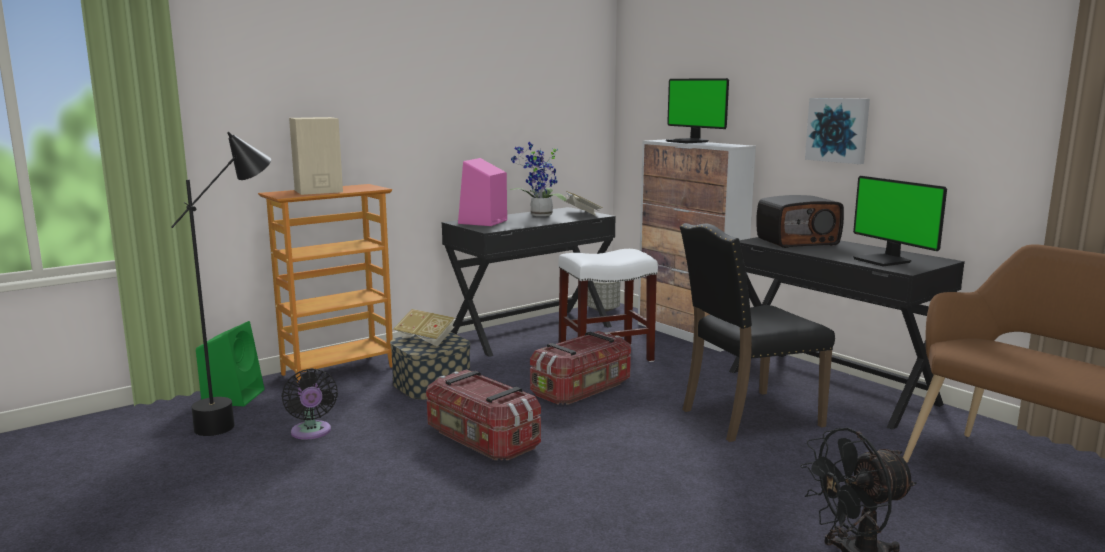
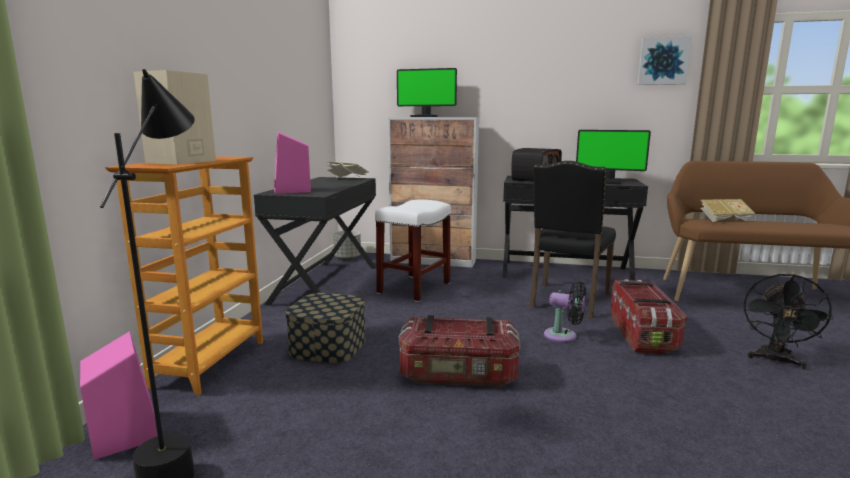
camera: 40 degrees left, 0 degrees up
green speaker [196,321,265,406] -> pink speaker [80,331,158,460]
black fan [281,368,338,440] -> black fan moved to [544,281,586,343]
book [393,309,455,347] -> book moved to [700,199,756,222]
potted plant [510,142,567,216] -> none
storage box [530,331,631,405] -> storage box moved to [611,279,687,354]
picture [805,98,870,164] -> picture moved to [637,36,692,85]

